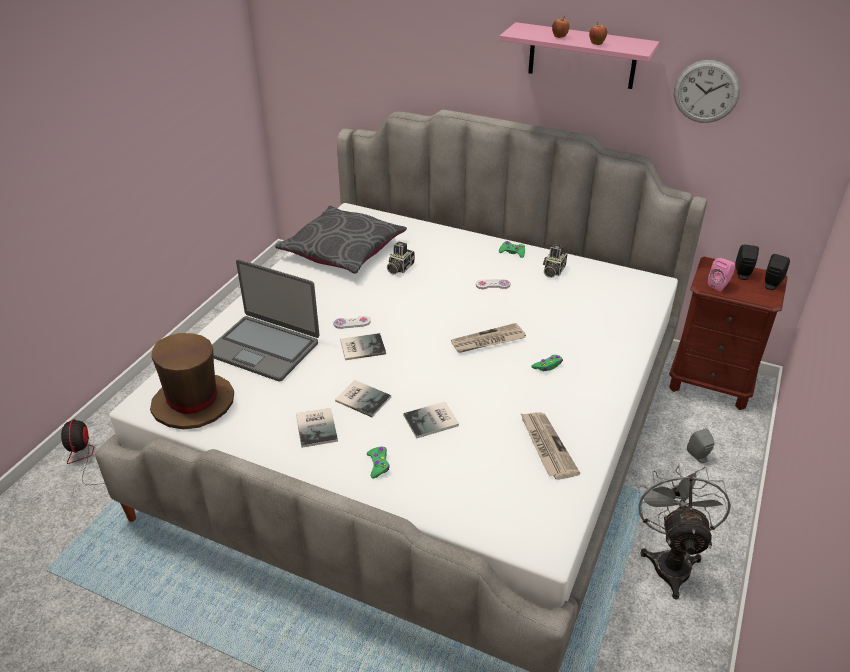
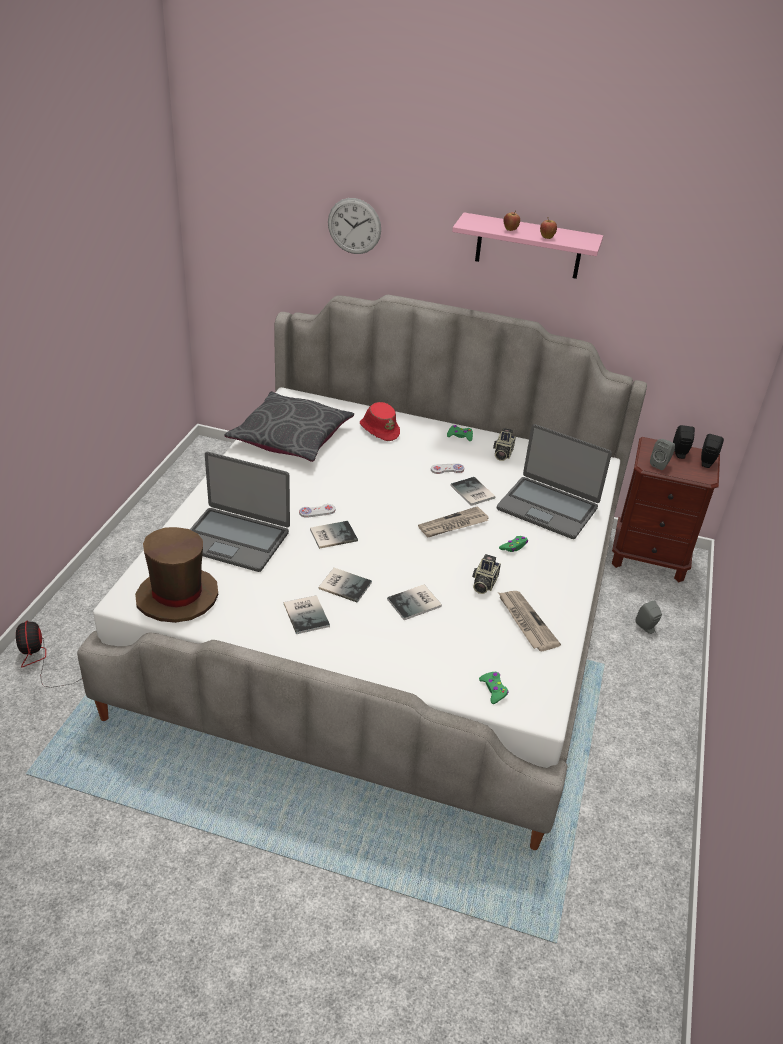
camera: 10 degrees left, 0 degrees up
green game controller [367,447,390,479] -> green game controller moved to [479,672,508,704]
camera [387,241,415,275] -> camera moved to [472,554,501,594]
grey fan [638,463,731,600] -> none
wall clock [674,60,740,123] -> wall clock moved to [328,198,381,254]
pink speaker [708,258,735,291] -> grey speaker [650,439,675,470]
none -> red hat [360,402,400,441]
none -> book [451,477,495,506]
none -> laptop [497,424,612,539]

